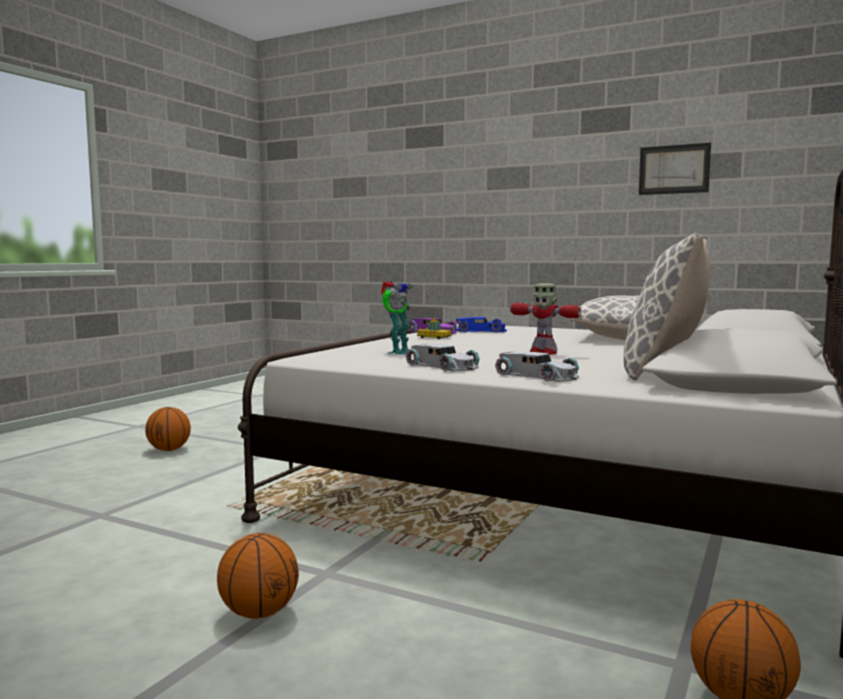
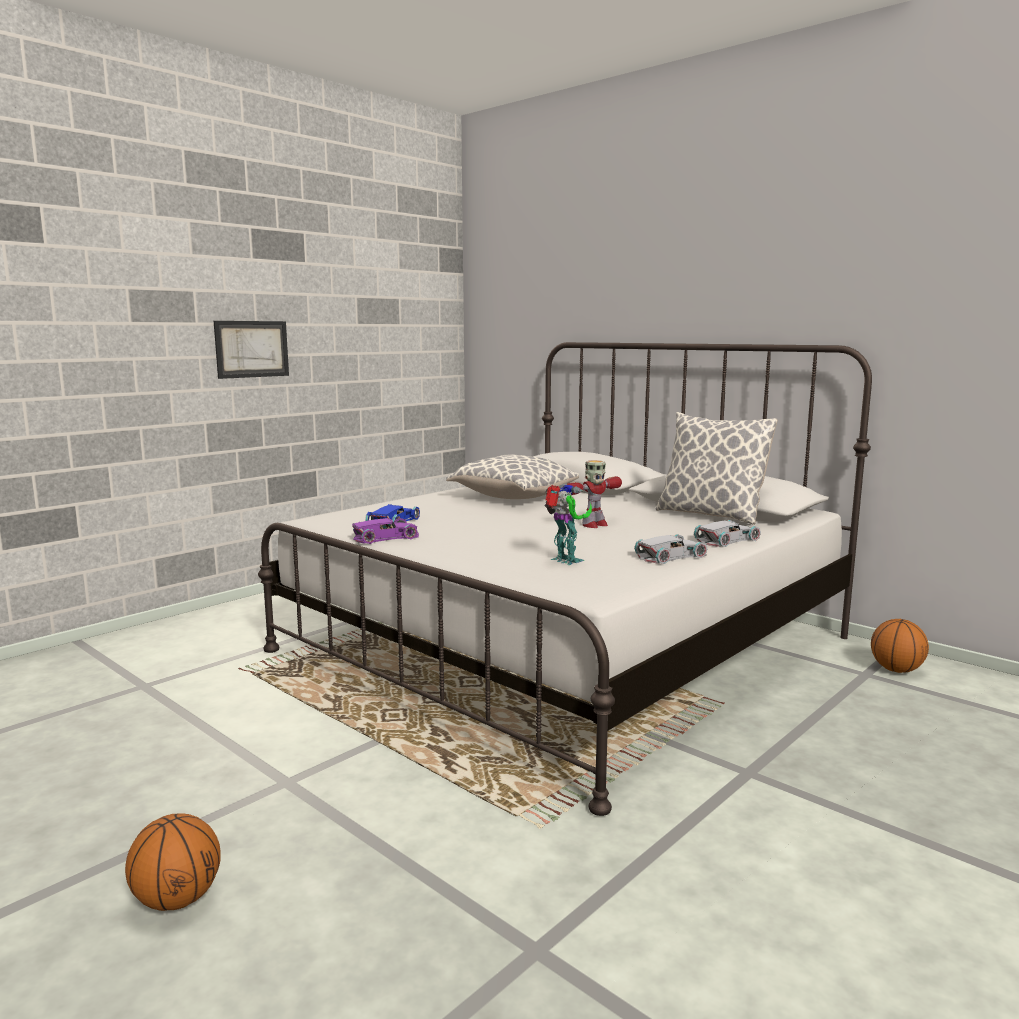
camera: 75 degrees left, 5 degrees up
basketball [217,533,299,619] -> none
toy car [417,318,452,339] -> none
picture [639,143,711,195] -> picture moved to [214,321,289,379]

